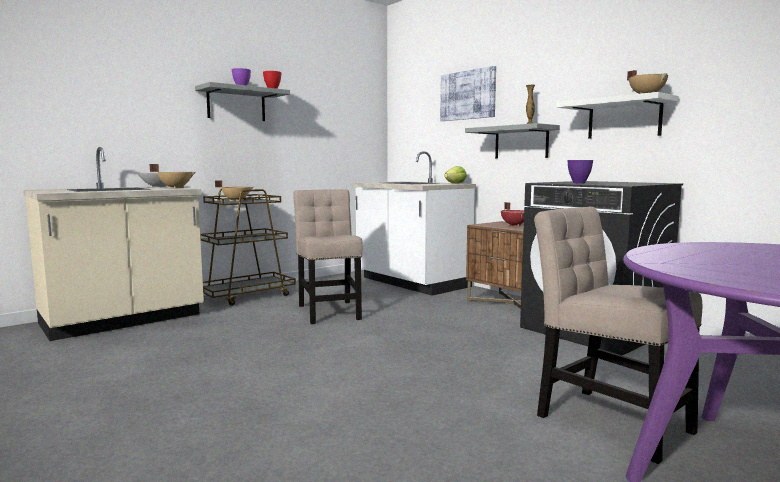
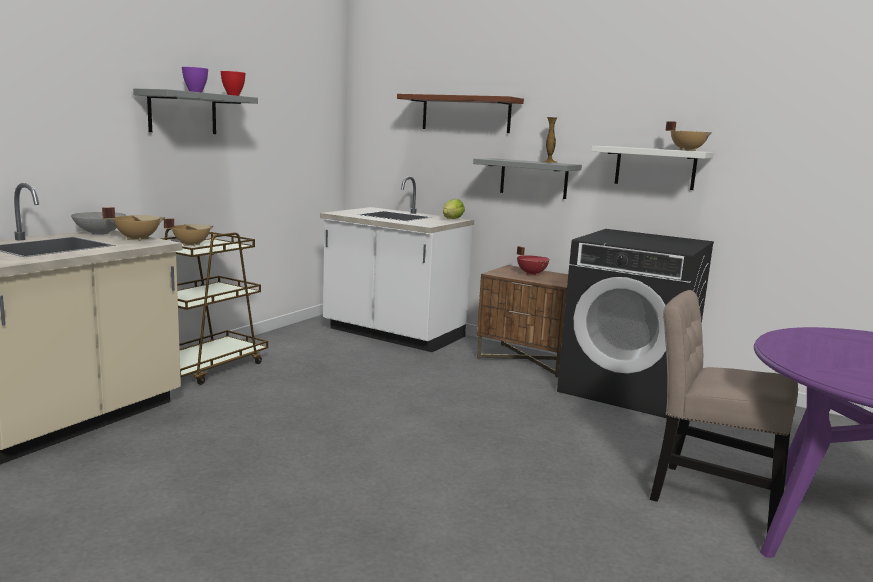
camera: 20 degrees left, 5 degrees up
beige chair [293,190,362,324] -> none
picture [440,66,496,121] -> brown shelf [397,94,524,133]
purple bowl [568,160,593,183] -> none

